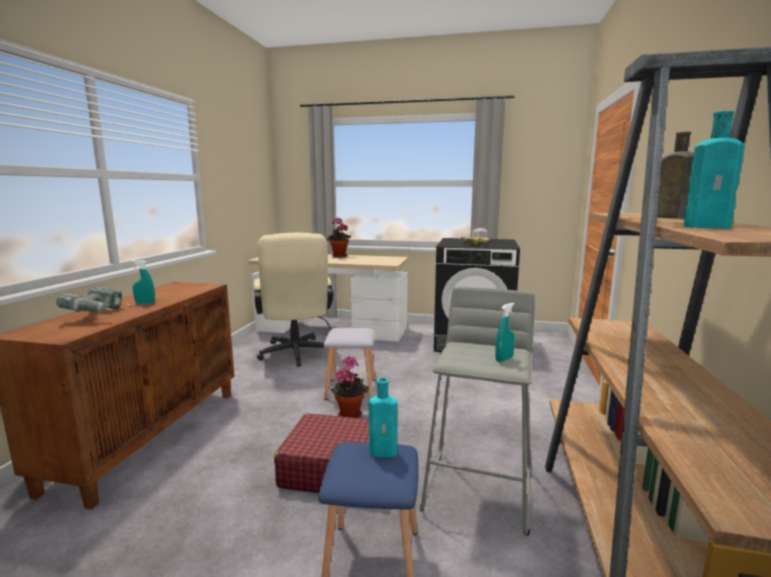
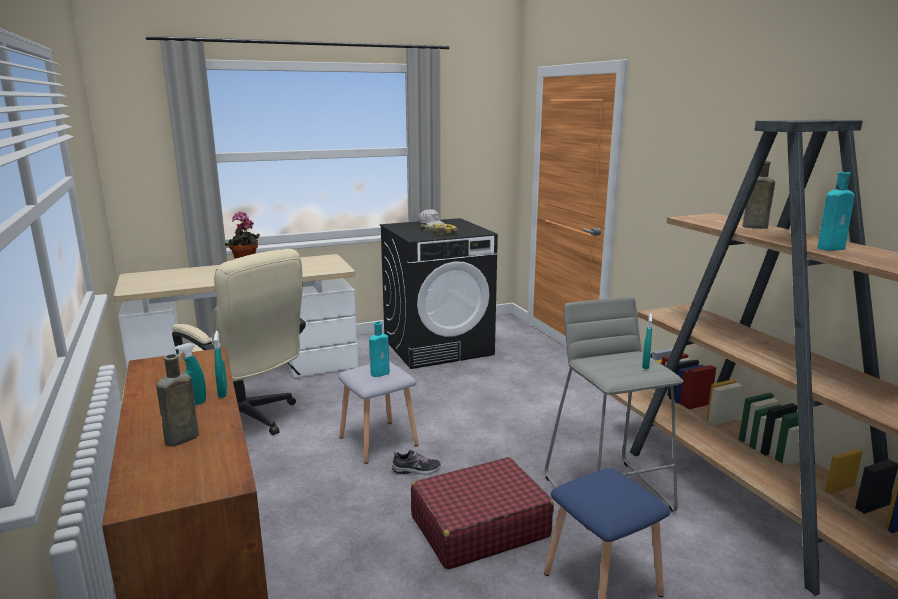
camera: 35 degrees left, 5 degrees up
power drill [56,286,132,313] -> brown bottle [156,354,199,447]
potted plant [330,356,369,418] -> shoe [392,450,441,475]
turquoise bottle [369,378,397,458] -> turquoise bottle moved to [369,322,390,377]
none -> turquoise spray bottle [214,331,228,398]

